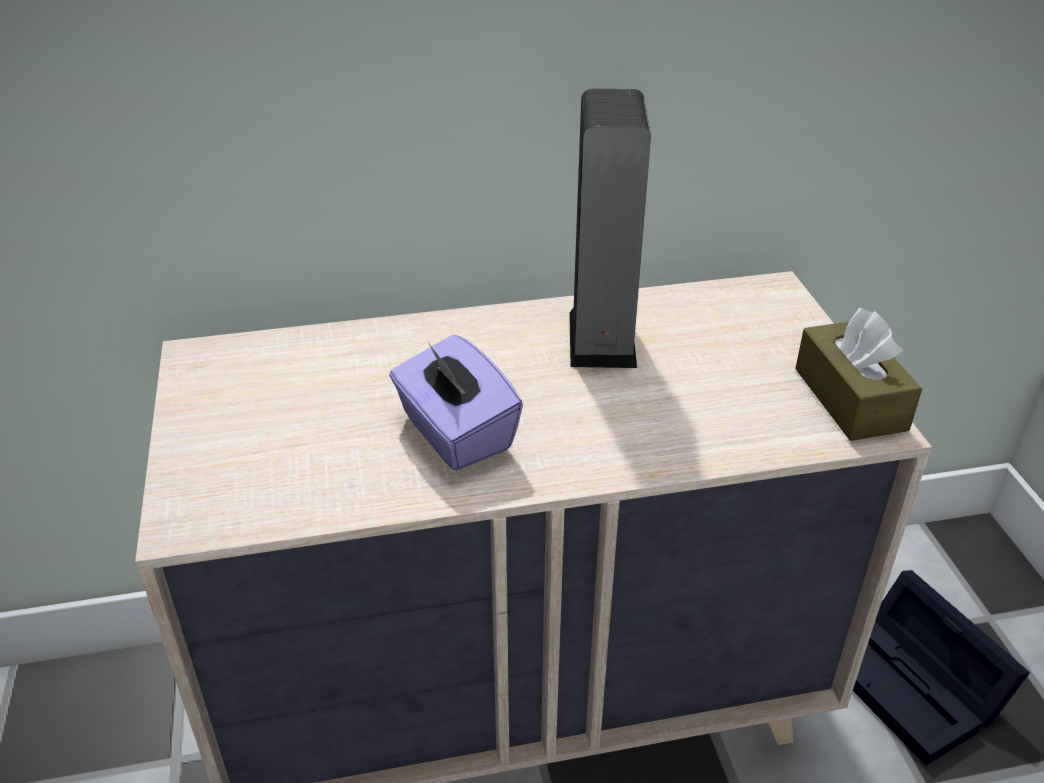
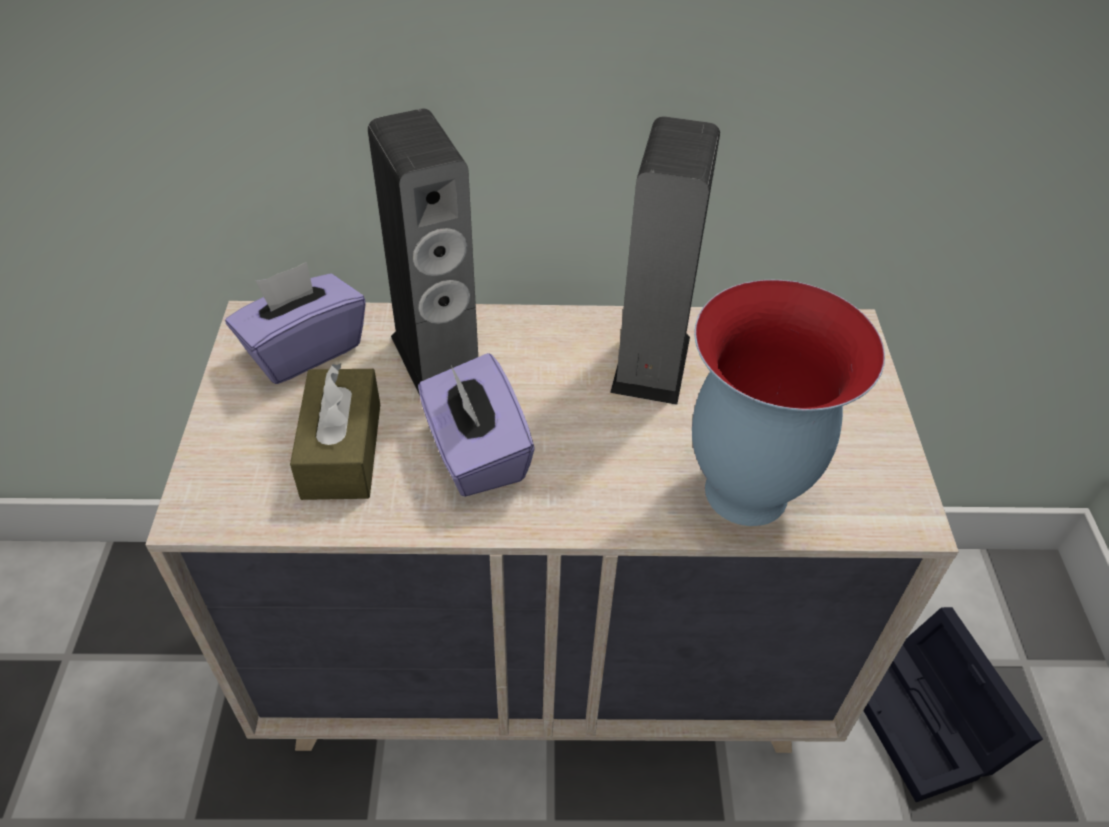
camera: 10 degrees right, 10 degrees up
brown tissue box [795,308,922,441] -> brown tissue box moved to [290,363,380,500]
none -> purple tissue box [225,262,366,384]
none -> speaker [368,109,478,395]
none -> vase [692,280,885,526]

